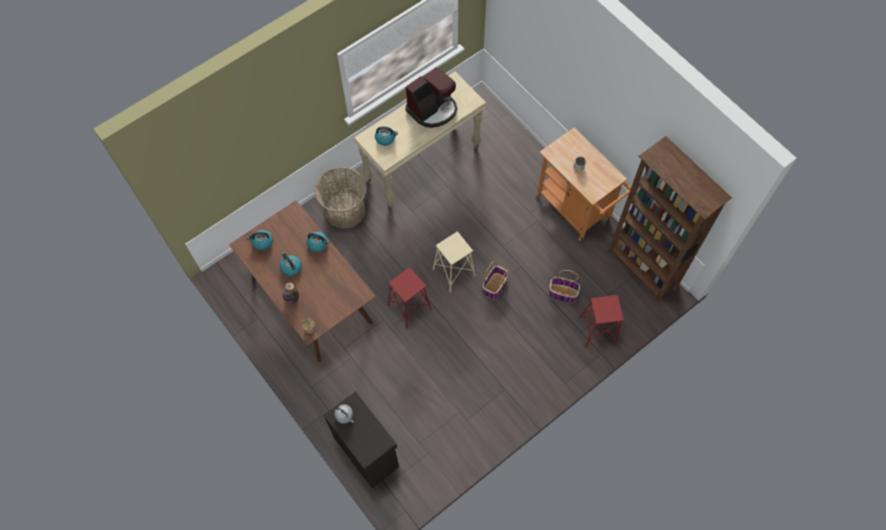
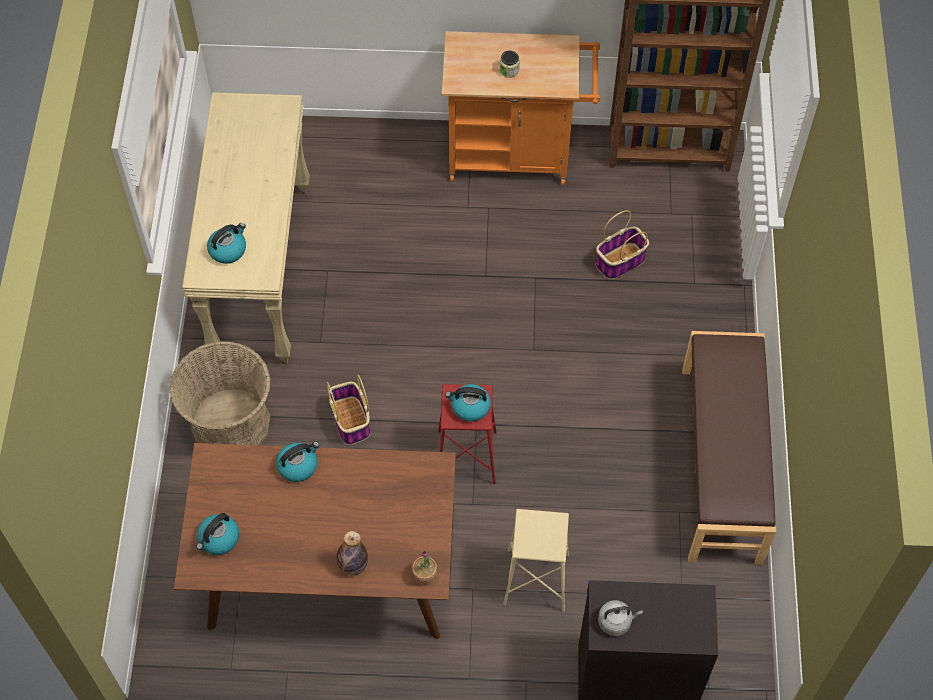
camera: 50 degrees left, 5 degrees down
kettle [280,252,302,276] -> kettle moved to [445,384,491,422]
coffee machine [405,67,457,128] -> none
beige stool [433,231,475,293] -> beige stool moved to [503,509,569,612]
basket [483,261,509,299] -> basket moved to [326,374,370,445]
red stool [579,295,624,348] -> none
none -> brown bench [682,331,776,565]

